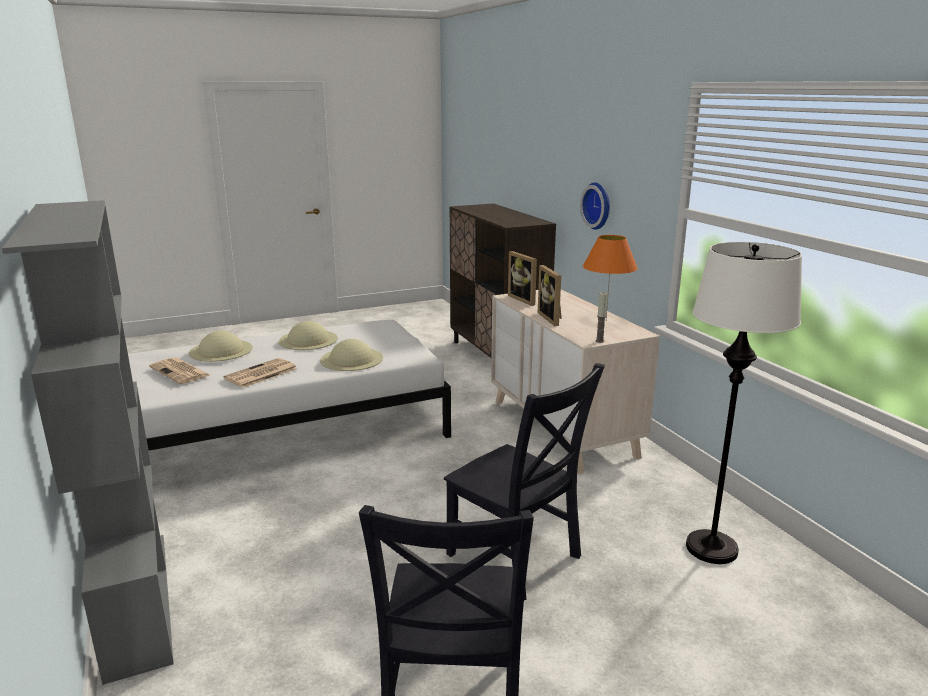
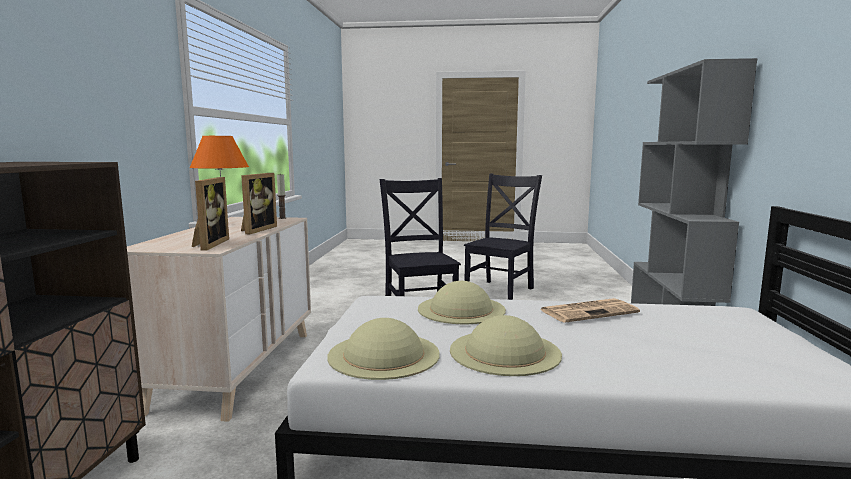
camera: 150 degrees left, 10 degrees down
newspaper [149,357,210,384] -> none
beige hat [189,331,253,362] -> beige hat moved to [327,318,440,380]
wall clock [580,183,610,230] -> none
white floor lamp [686,242,802,564] -> none

